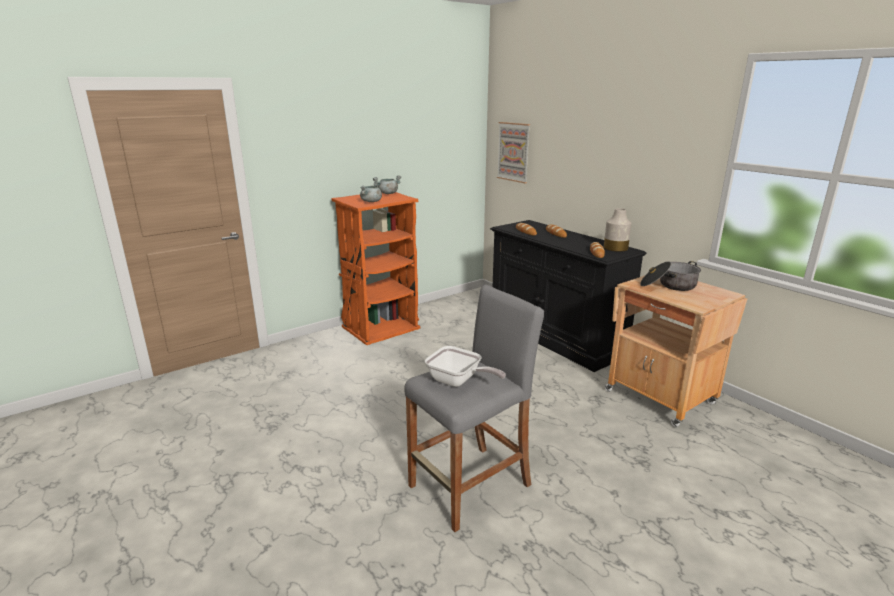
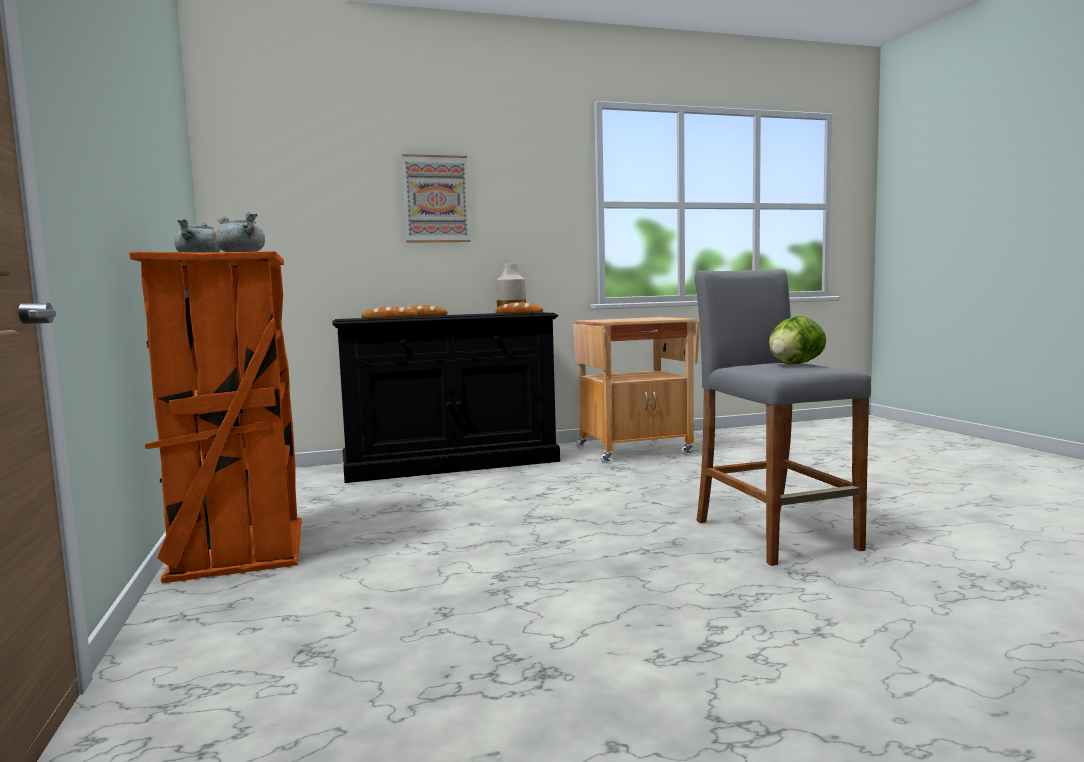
camera: 70 degrees left, 15 degrees down
frying pan [425,346,506,387] -> lettuce [769,316,826,364]
picture [497,122,530,183] -> picture moved to [402,154,471,243]
cooking pot [640,261,701,291] -> none

